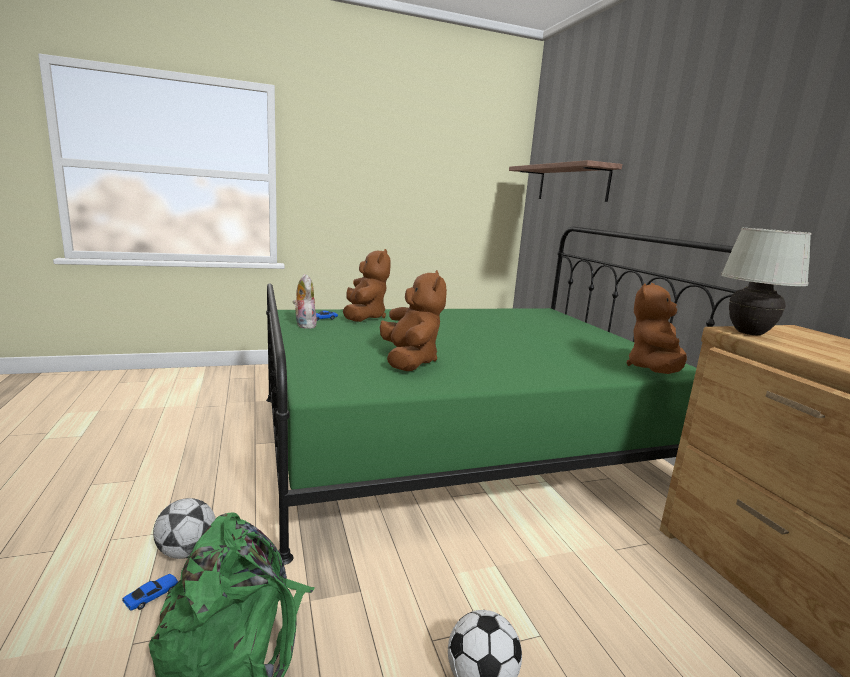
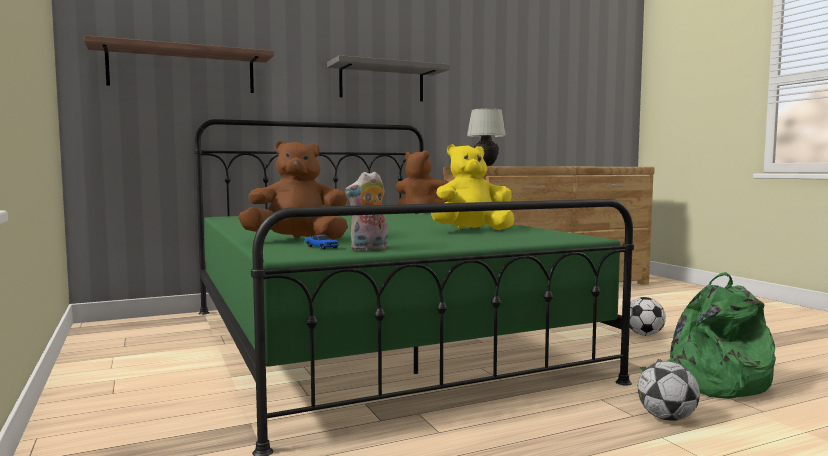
camera: 95 degrees left, 10 degrees down
toy car [122,574,178,611] -> none
brown plush toy [380,270,447,371] -> yellow plush toy [431,144,514,230]
none -> grey shelf [327,55,450,102]

